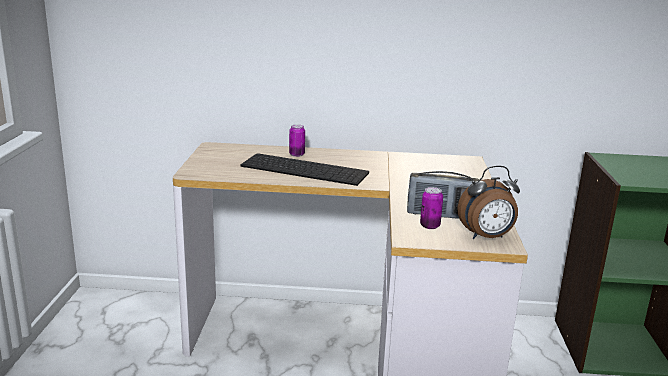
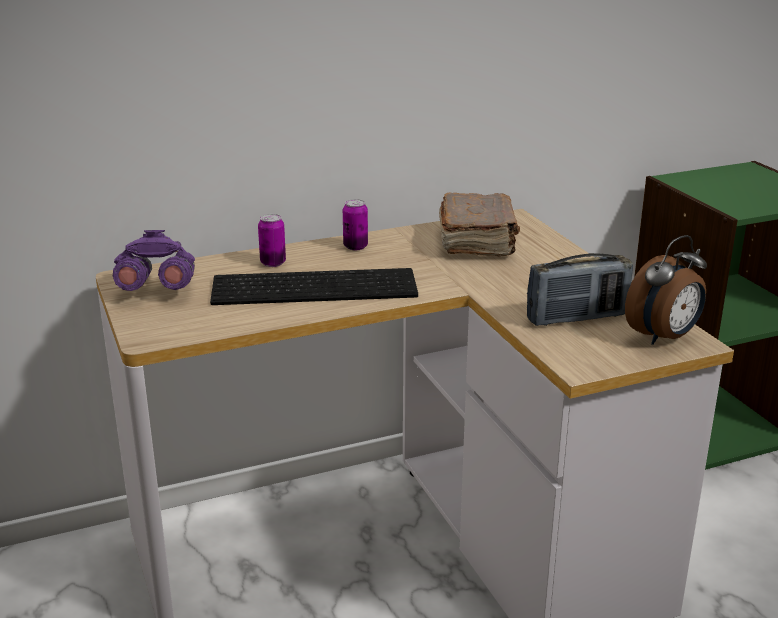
camera: 25 degrees left, 5 degrees up
can [420,187,443,229] -> can moved to [343,199,368,250]
none -> purple binoculars [113,230,195,291]
none -> brown book [439,192,520,257]

